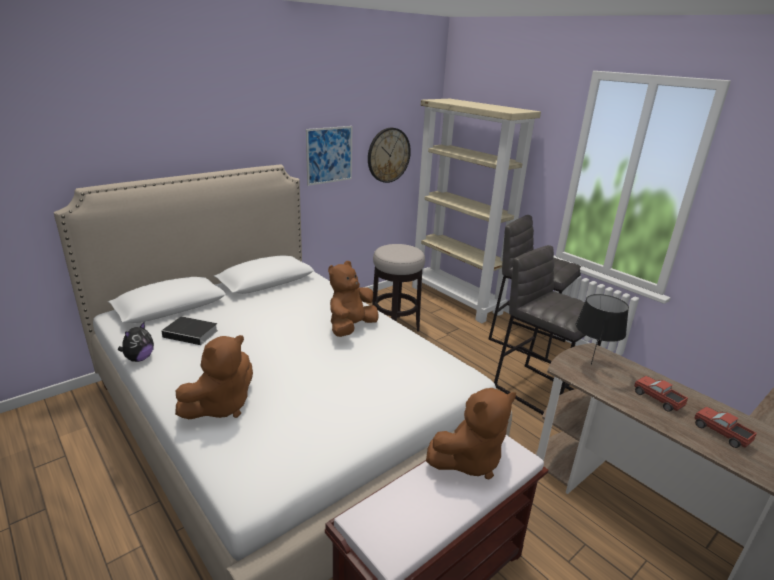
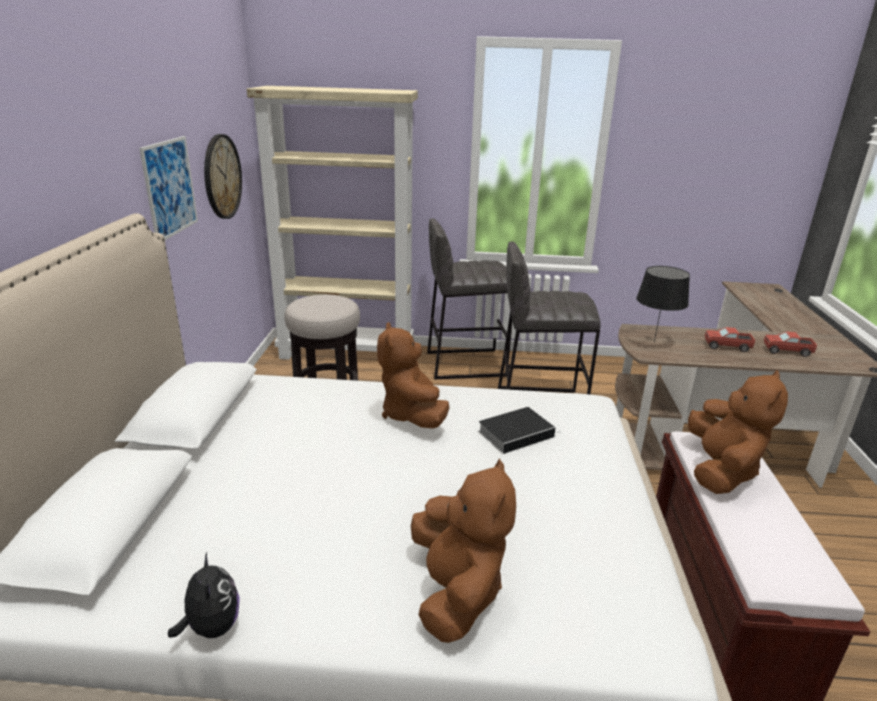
camera: 45 degrees left, 0 degrees up
book [161,316,218,345] -> book moved to [478,407,561,454]

